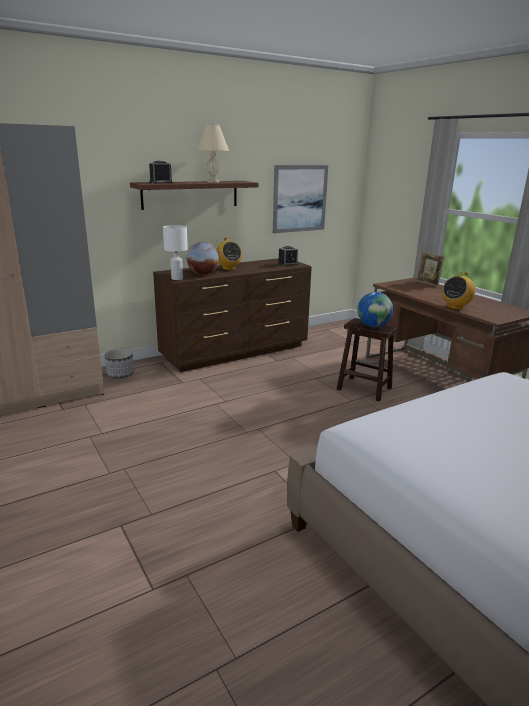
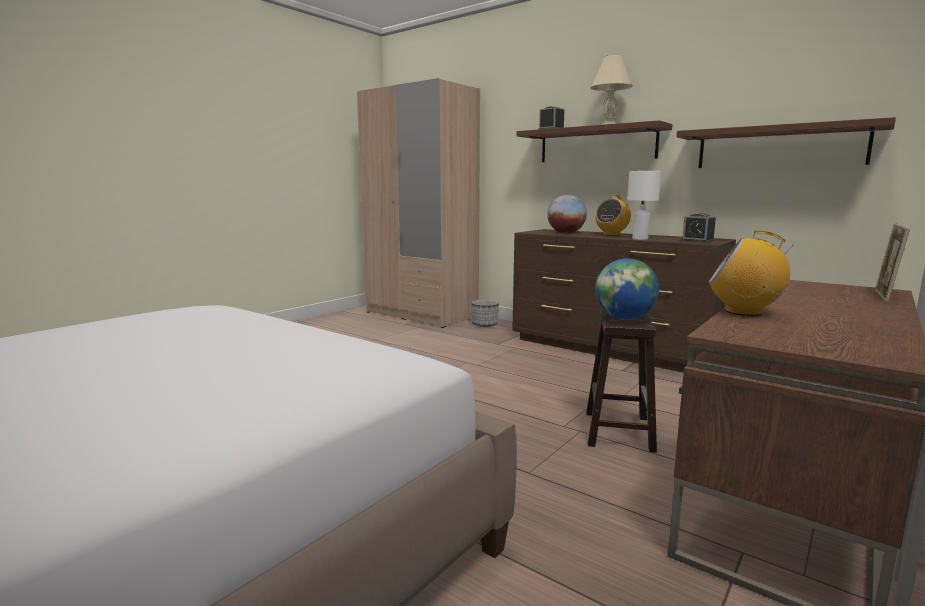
camera: 70 degrees right, 10 degrees down
white table lamp [163,225,188,280] -> white table lamp moved to [627,171,661,240]
picture [273,165,328,233] -> brown shelf [676,117,896,168]

